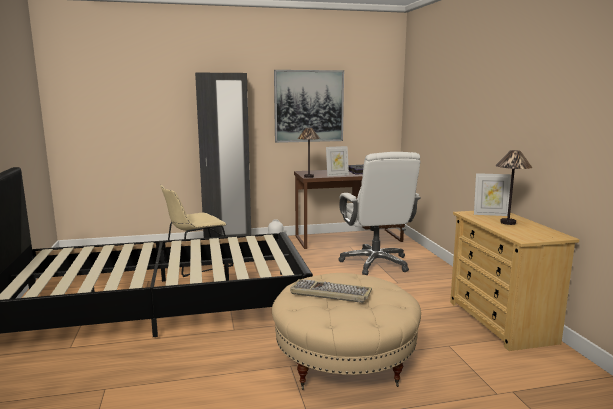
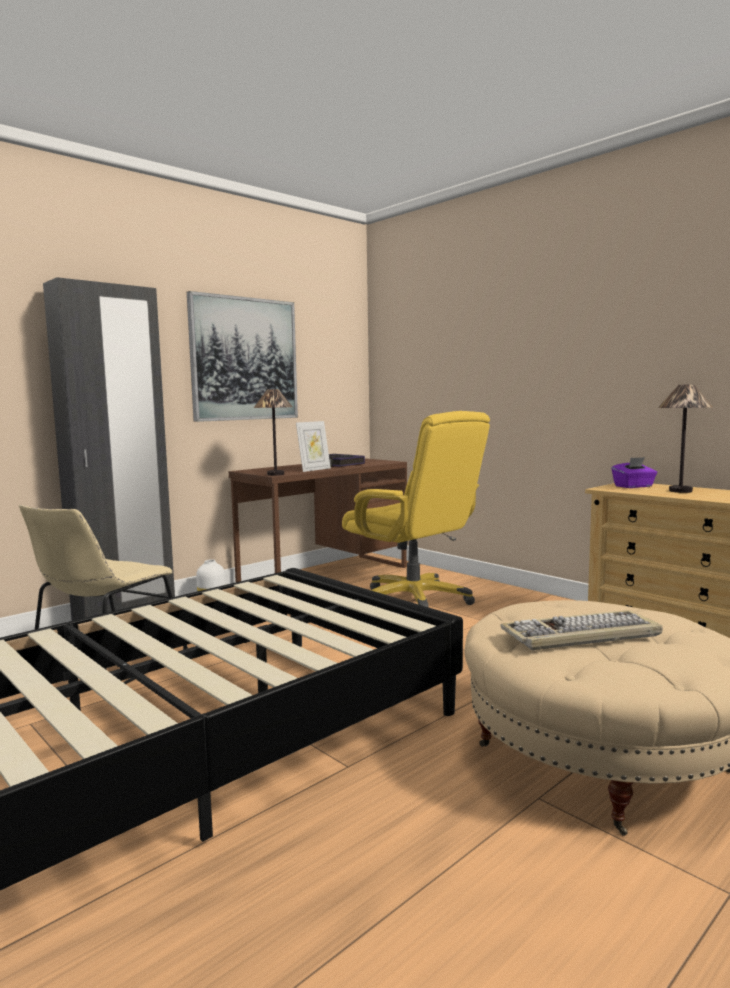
camera: 30 degrees left, 5 degrees down
white office chair [339,152,421,275] -> yellow office chair [342,411,490,607]
picture frame [474,173,511,216] -> purple tissue box [612,457,657,488]

